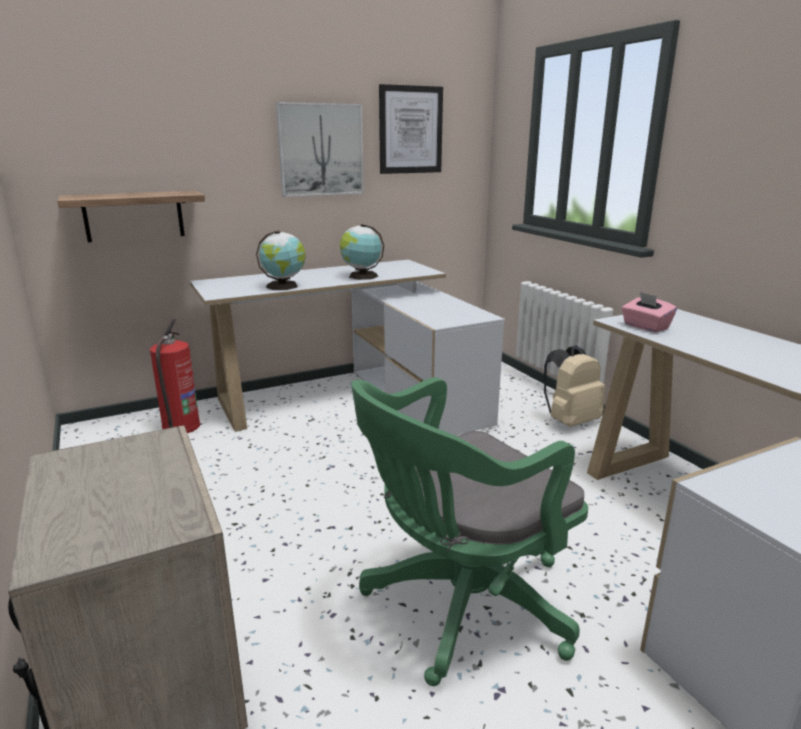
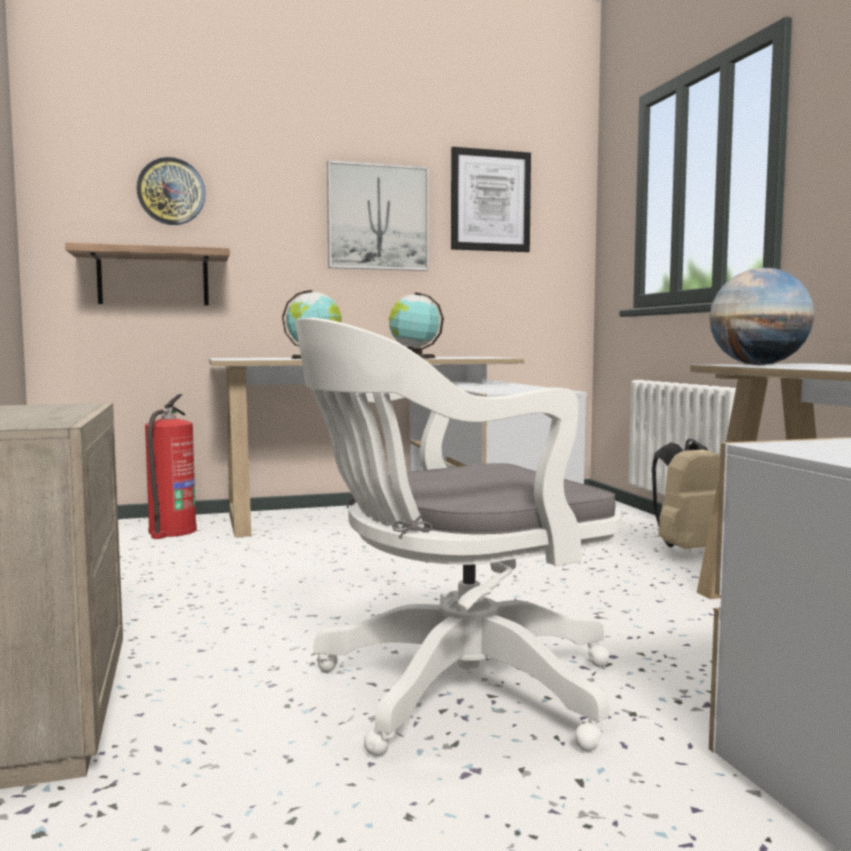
camera: 10 degrees right, 15 degrees down
green office chair [351,377,588,686] -> white office chair [295,318,621,756]
pink tissue box [622,292,677,332] -> globe [709,268,814,365]
none -> wall clock [136,157,205,225]

